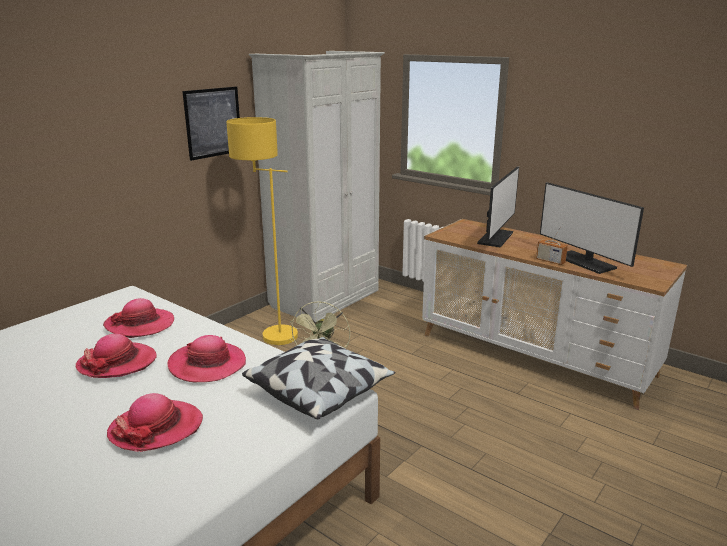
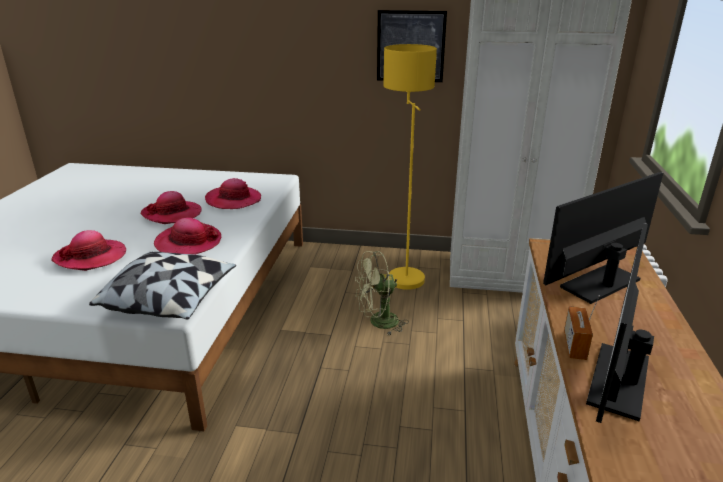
camera: 60 degrees right, 5 degrees up
monitor [477,166,519,248] -> monitor turned 150 degrees clockwise [543,172,663,304]

